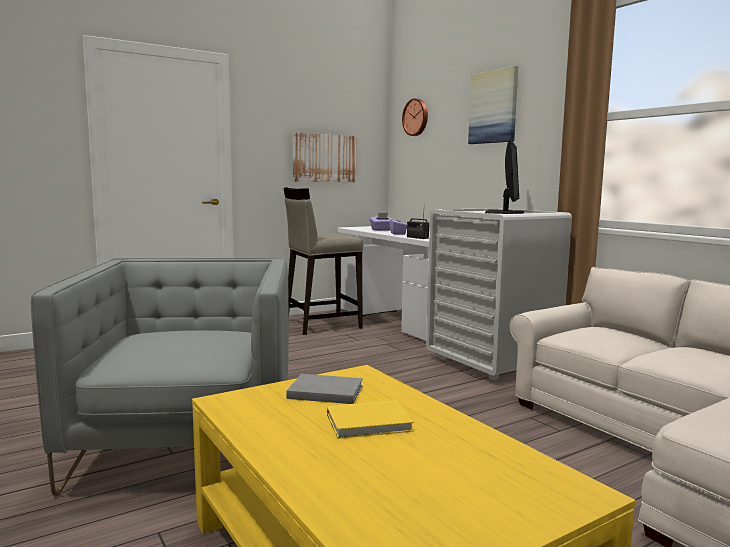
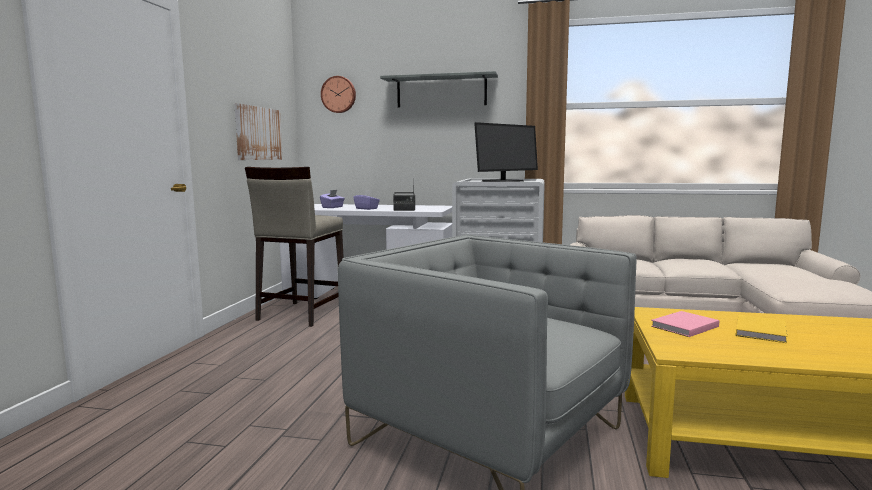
camera: 45 degrees left, 0 degrees up
grey book [286,374,363,404] -> pink book [651,311,719,337]
picture [468,66,518,144] -> grey shelf [380,71,498,107]
monitor [485,139,524,214] -> monitor turned 75 degrees clockwise [474,122,538,182]

